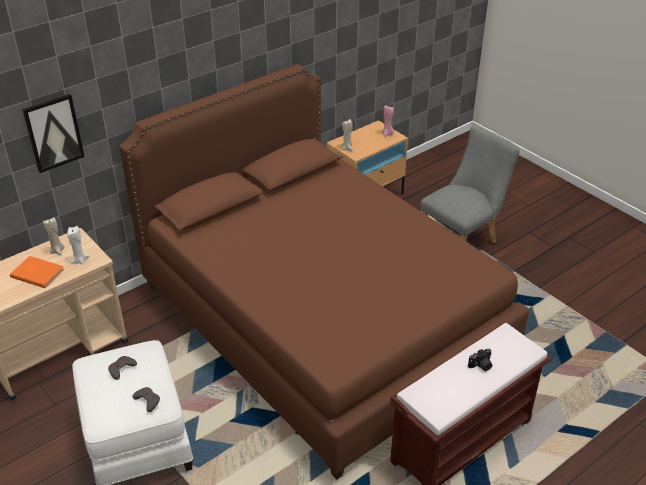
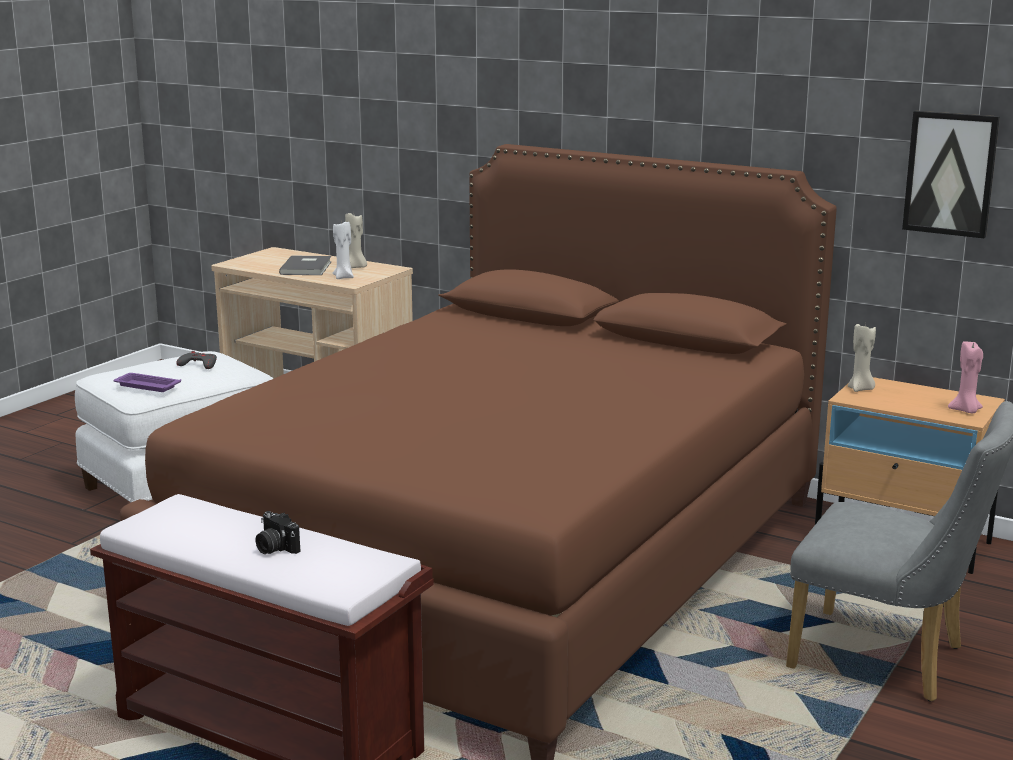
camera: 70 degrees right, 20 degrees down
orange book [10,256,65,288] -> grey book [279,256,332,275]
picture [22,93,84,173] -> picture moved to [902,111,1000,238]
grey game controller [132,387,160,412] -> purple tray [113,373,181,392]

